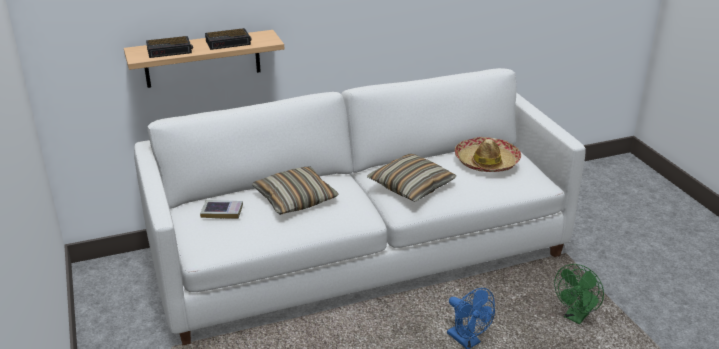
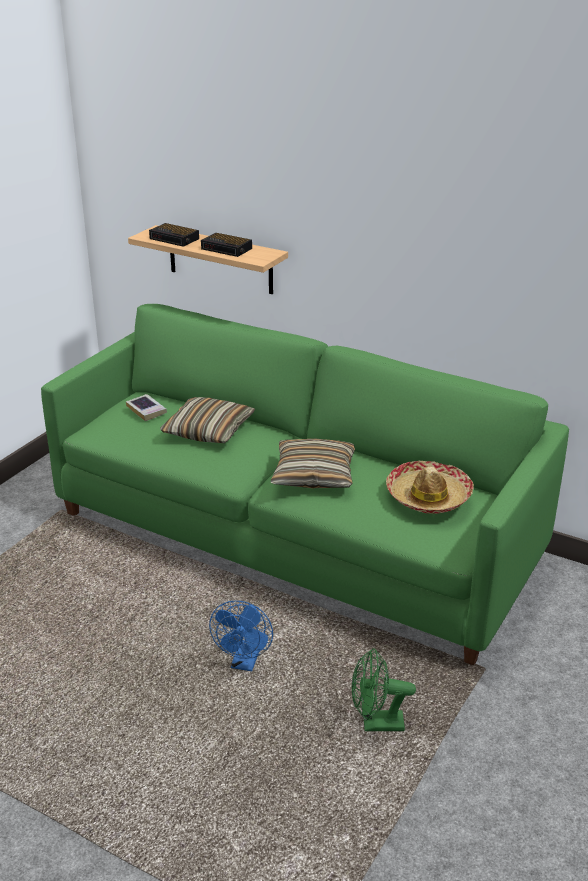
camera: 50 degrees right, 0 degrees up
white sofa [134,68,586,345] -> green sofa [41,304,569,666]

